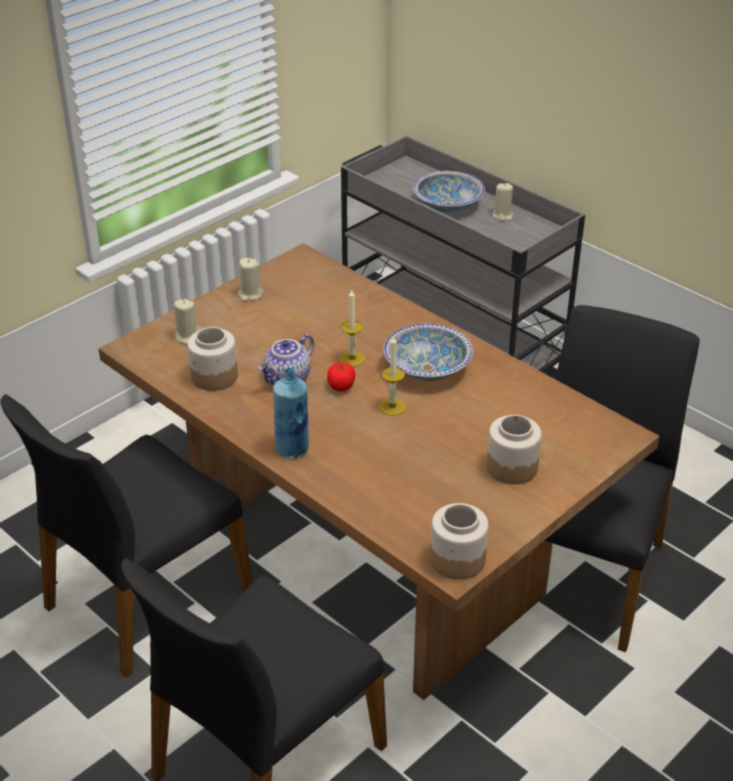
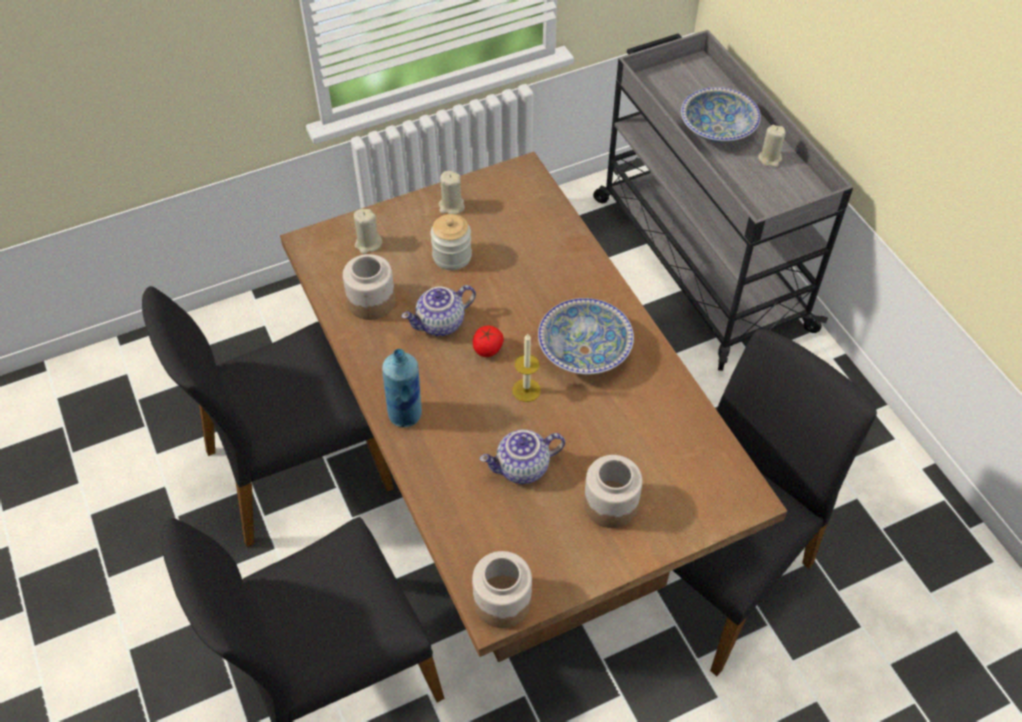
camera: 20 degrees right, 15 degrees up
candle [339,290,365,367] -> none
none -> jar [431,214,472,270]
none -> teapot [479,429,565,484]

